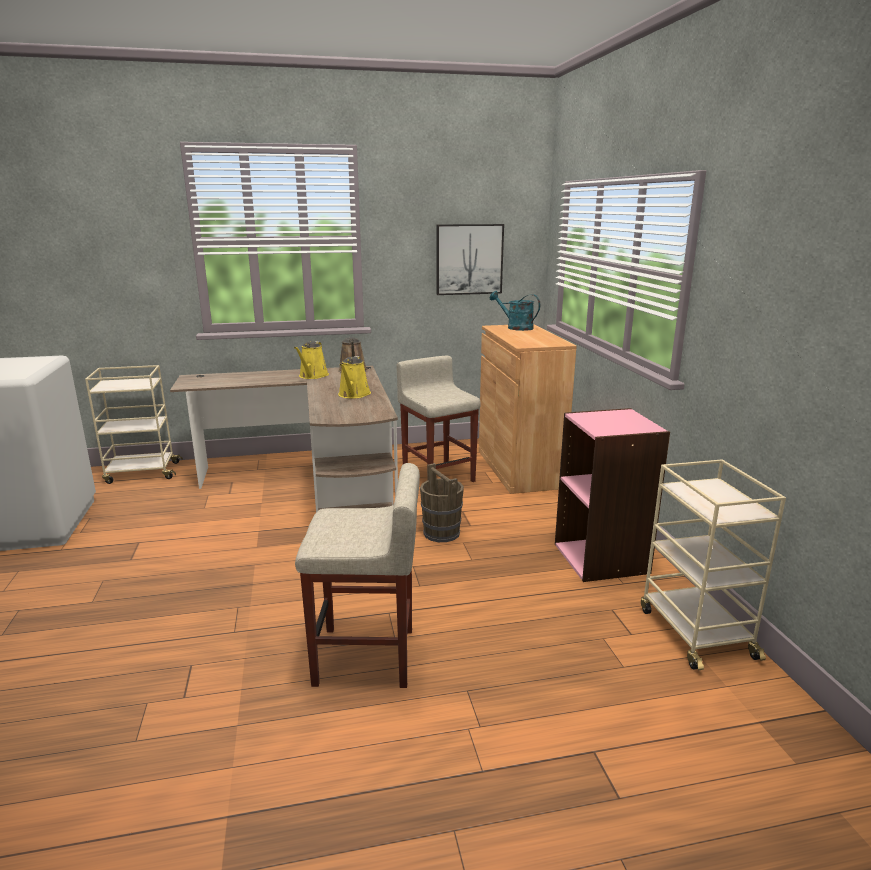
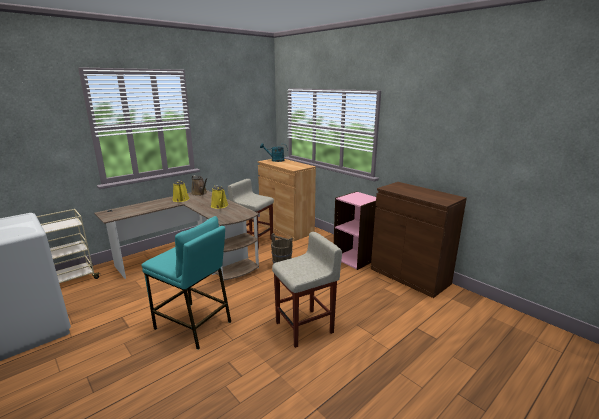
camera: 30 degrees left, 0 degrees up
picture [436,224,504,295] -> none
beige cart [641,459,786,670] -> brown cabinet [371,182,467,298]
none -> turquoise stool [141,216,231,350]

